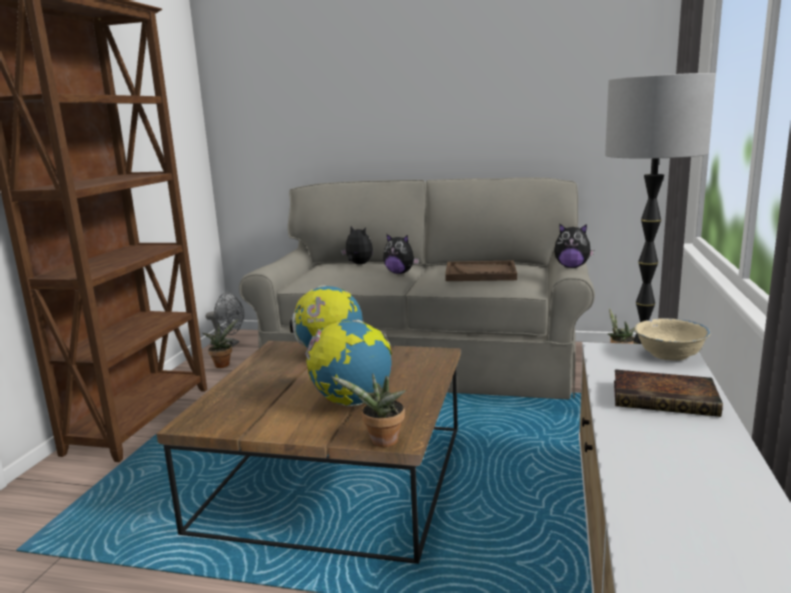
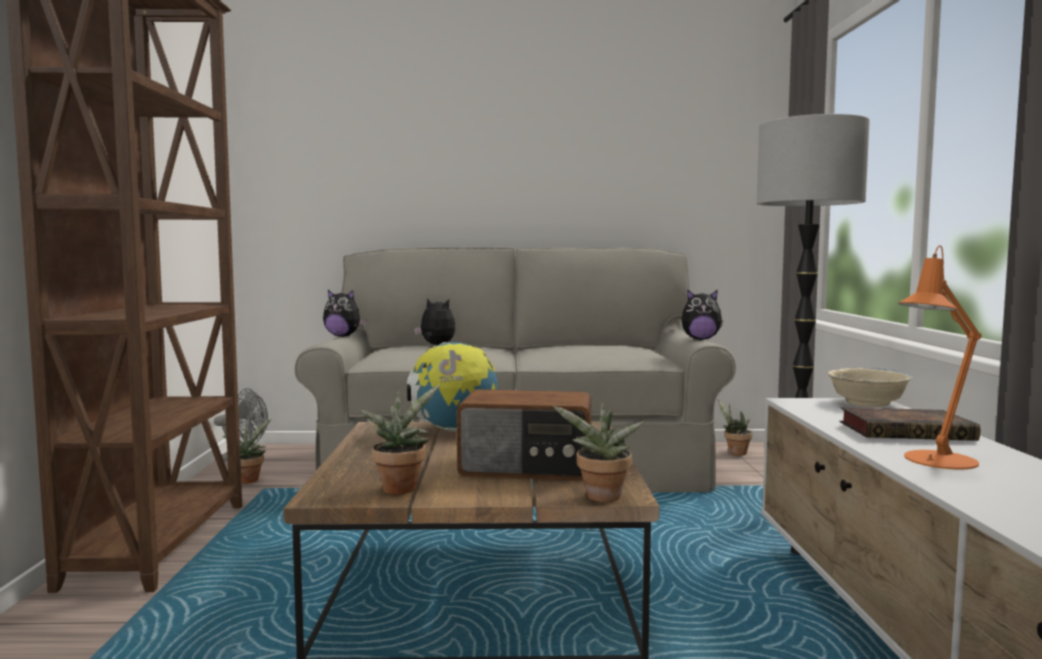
camera: 15 degrees left, 10 degrees down
globe [305,320,392,407] -> radio [457,389,591,480]
plush toy [383,234,419,274] -> plush toy moved to [323,290,367,337]
brown tray [445,260,517,281] -> none
none -> potted plant [359,385,440,494]
none -> orange table lamp [898,245,981,469]

